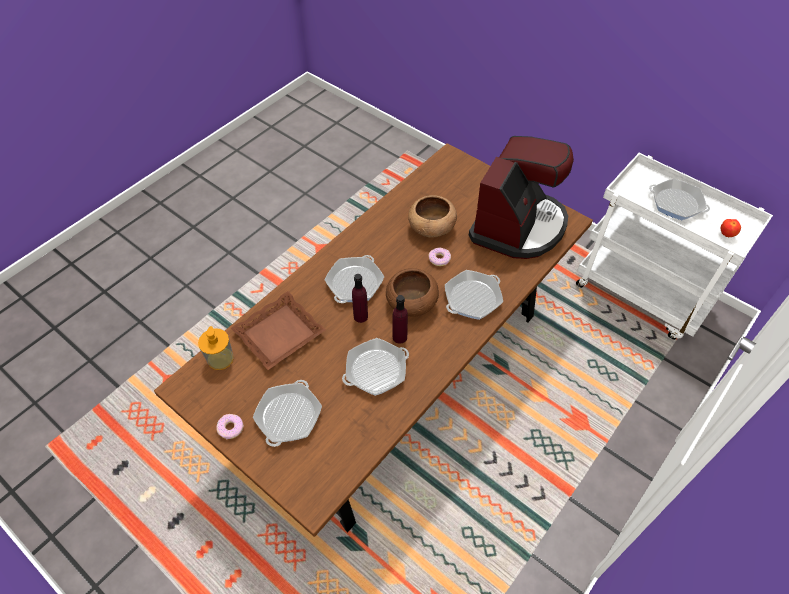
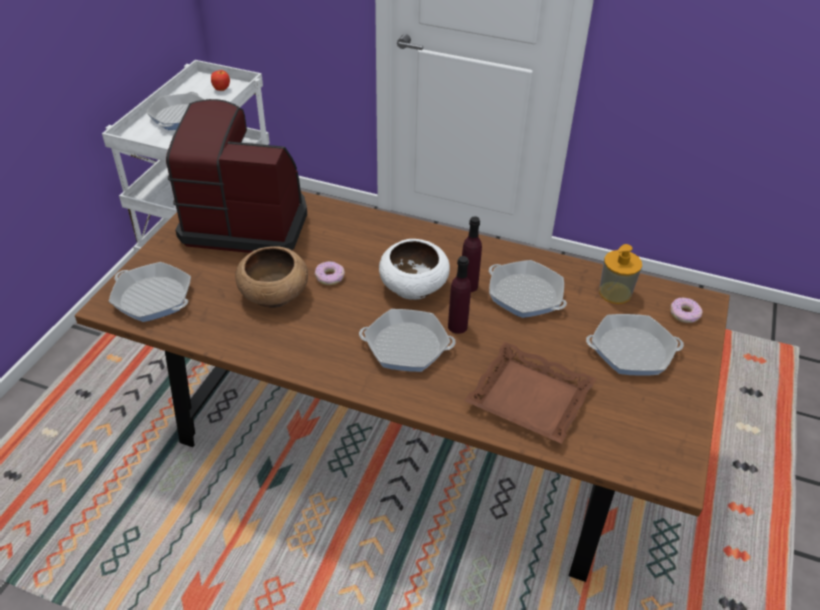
camera: 110 degrees left, 10 degrees down
soap dispenser [198,326,234,370] -> soap dispenser moved to [599,244,642,304]
donut [216,414,244,439] -> donut moved to [671,298,703,323]
brown bowl [386,268,439,317] -> white bowl [379,239,450,300]
frying pan [445,270,503,320] -> frying pan moved to [109,262,191,322]

